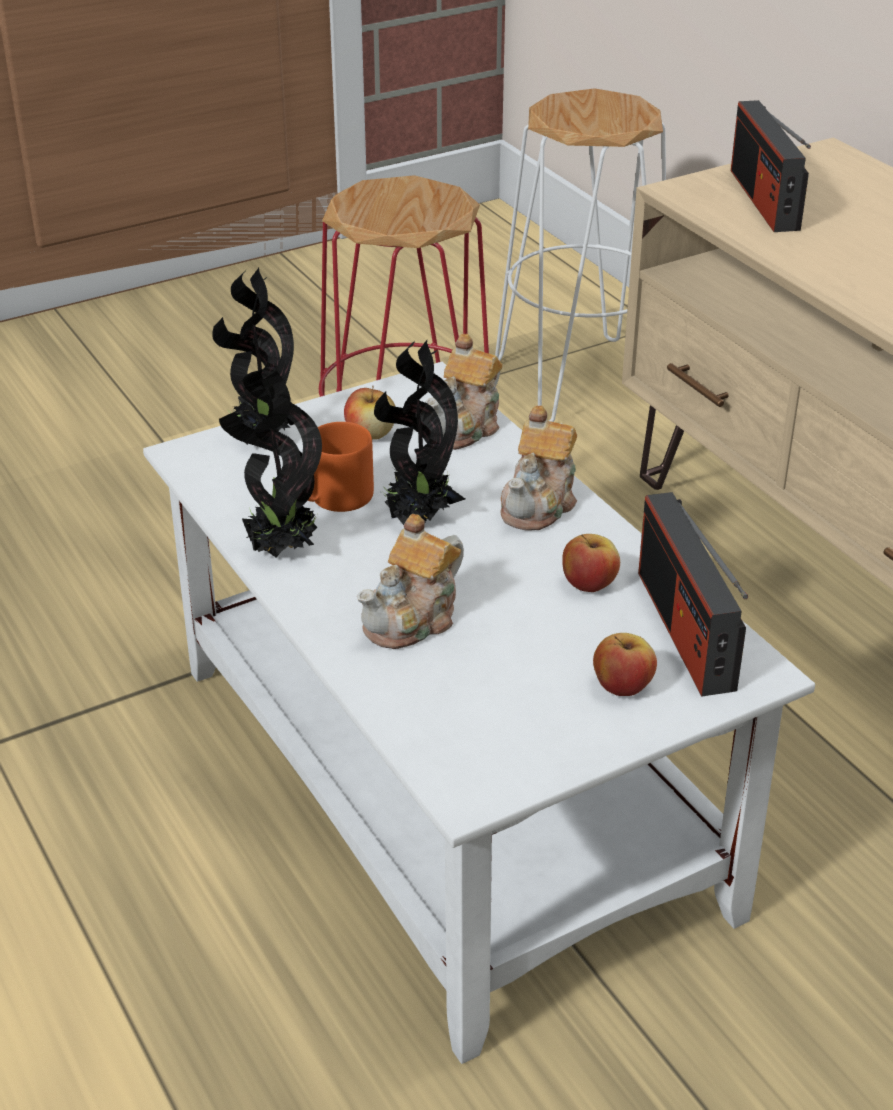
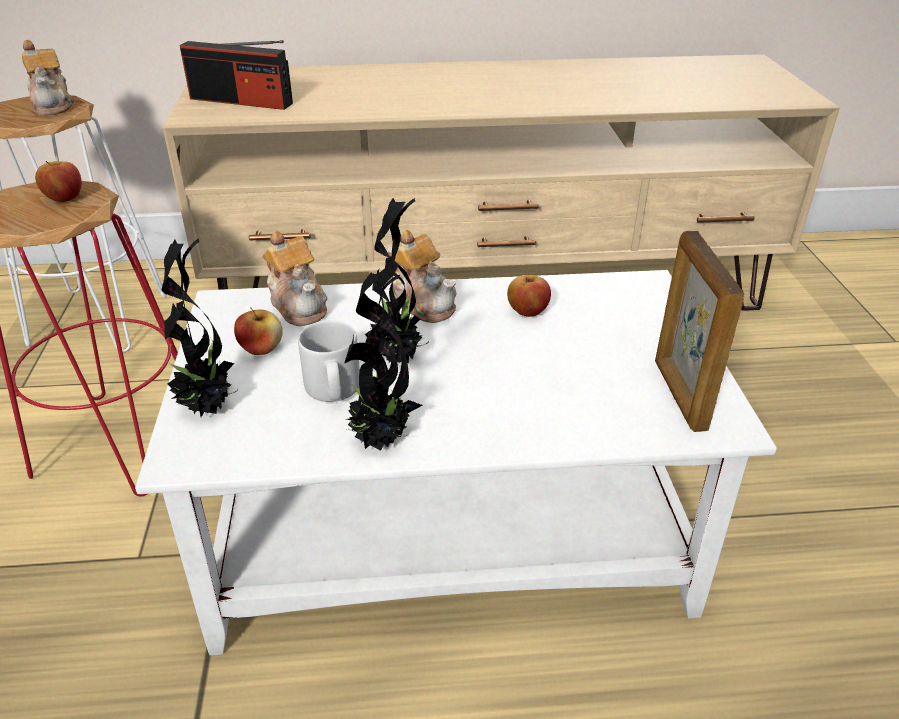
camera: 65 degrees left, 0 degrees up
orange mug [308,422,374,512] -> grey mug [298,320,360,402]
teapot [357,514,464,649] -> teapot moved to [22,40,75,116]
apple [593,633,657,696] -> apple moved to [35,161,82,202]
radio [638,492,748,697] -> none
none -> picture frame [655,231,745,432]

